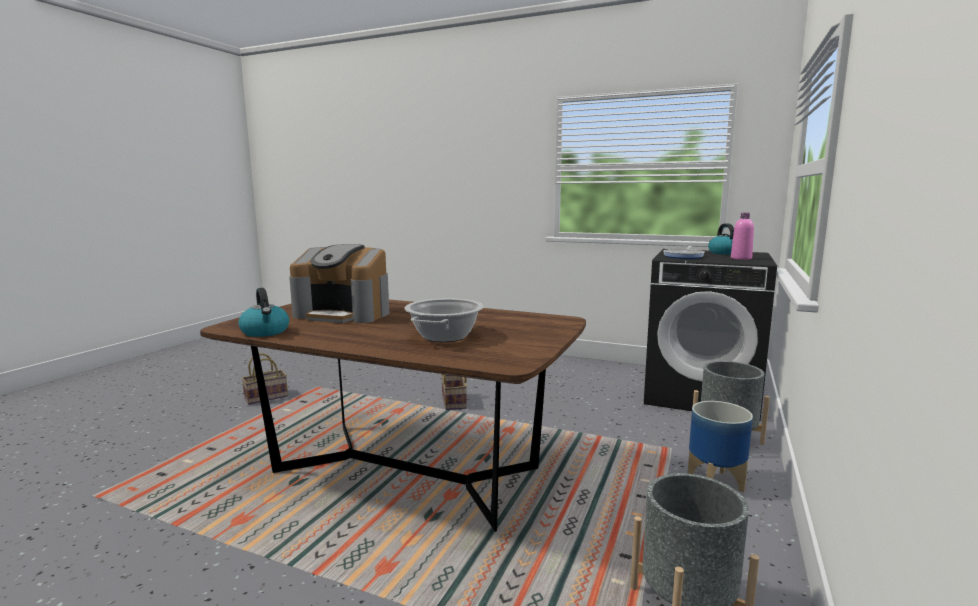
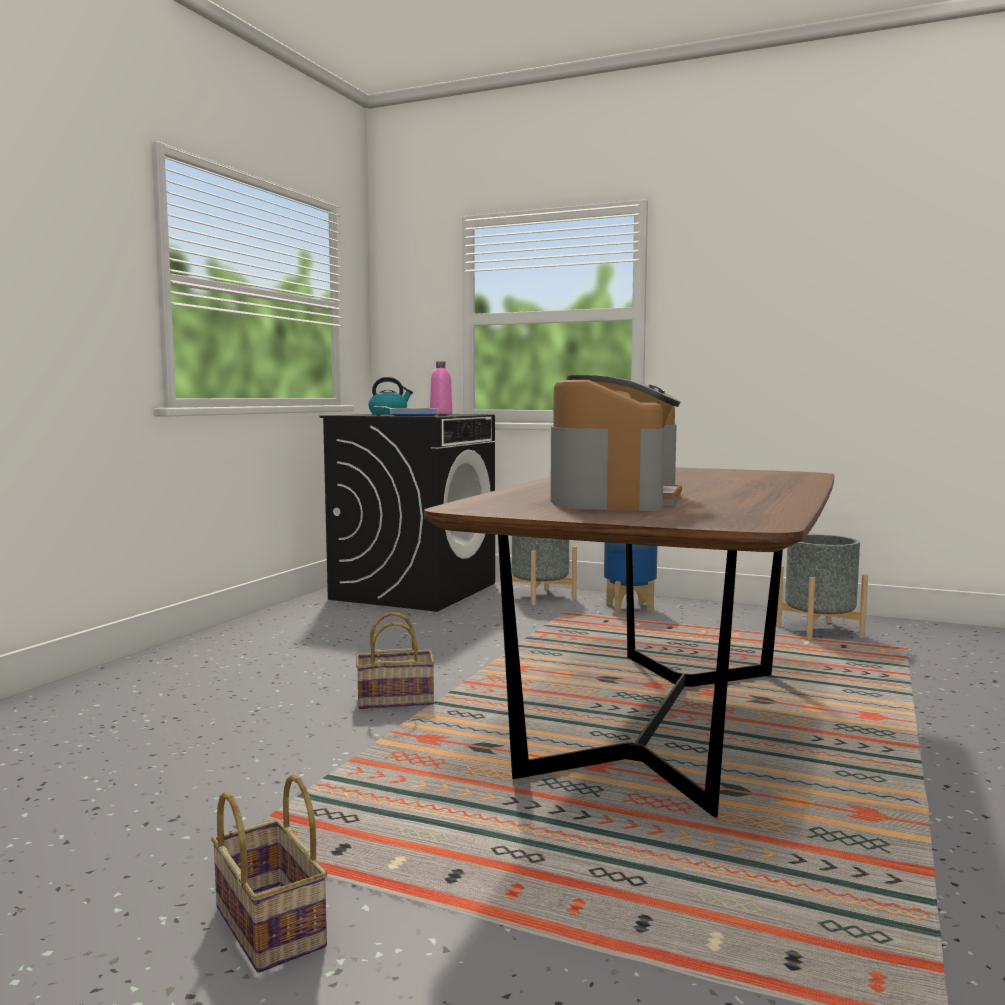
camera: 90 degrees left, 5 degrees down
kettle [238,288,289,337] -> none
cooking pot [405,299,484,342] -> none

